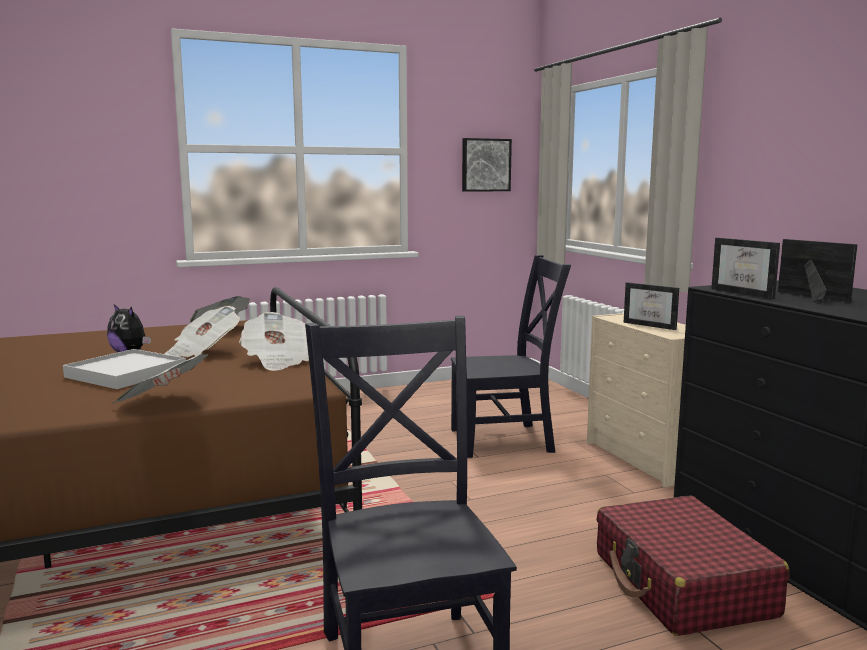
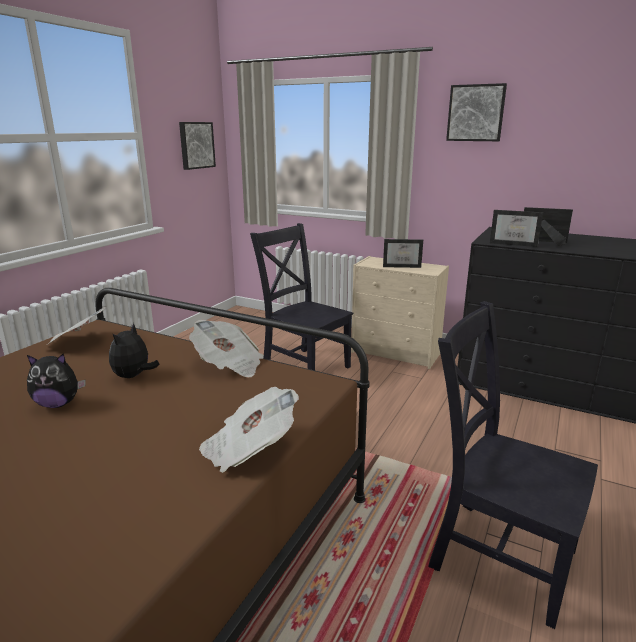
camera: 40 degrees left, 10 degrees up
white tray [63,349,186,389] -> none
newspaper [165,306,240,357] -> plush toy [109,323,160,378]
black chair [451,255,571,458] -> black chair turned 90 degrees counterclockwise [250,223,353,370]
red suitcase [597,496,789,636] -> none
none -> picture [446,83,507,141]

